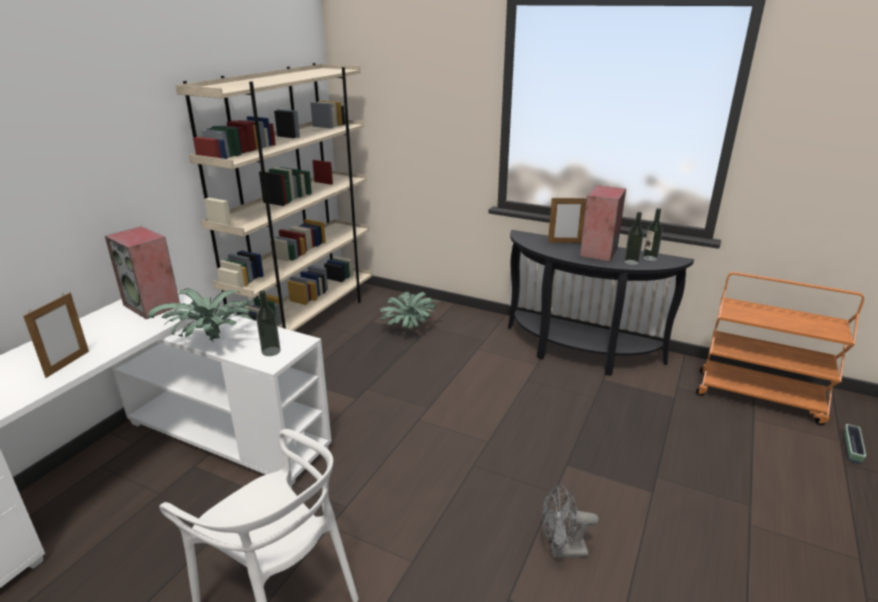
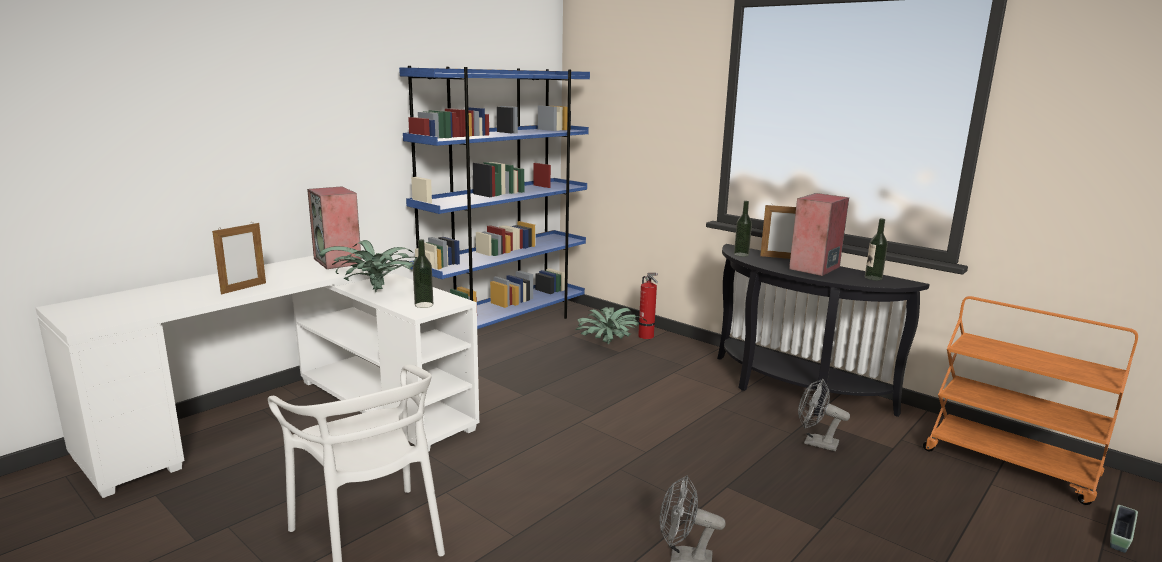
camera: 15 degrees right, 10 degrees down
beige bookcase [175,63,372,331] -> blue bookcase [399,66,590,329]
bottle [624,212,644,265] -> bottle moved to [734,201,752,257]
none -> fire extinguisher [638,273,658,339]
none -> grey fan [798,379,850,451]

